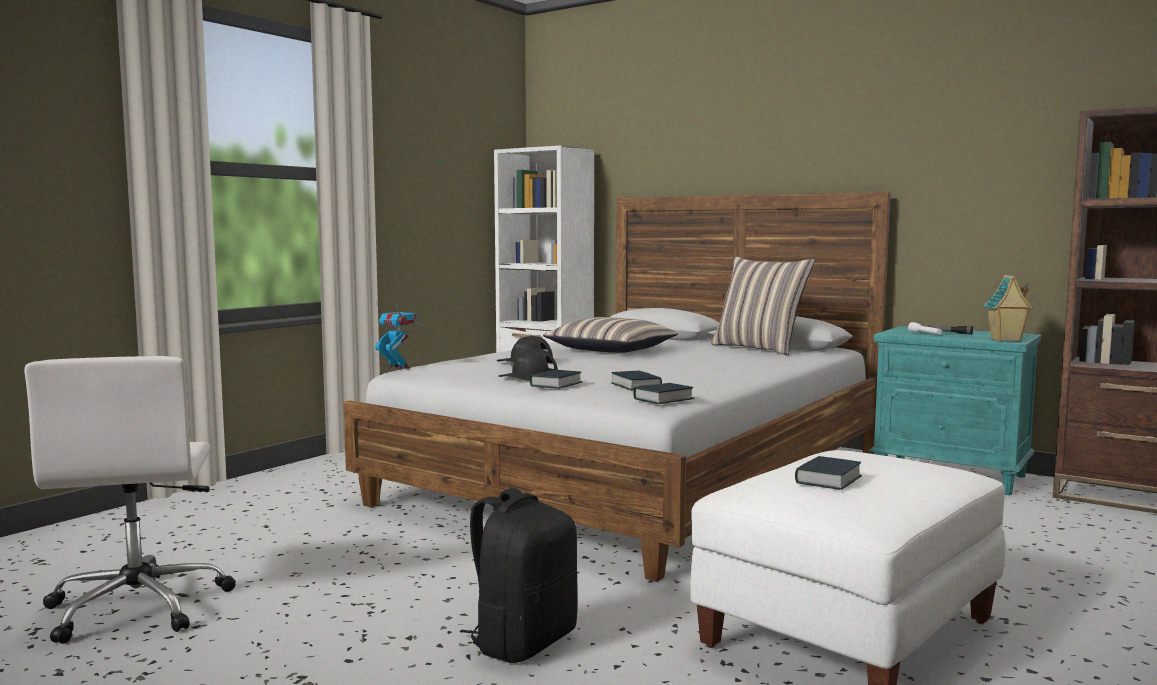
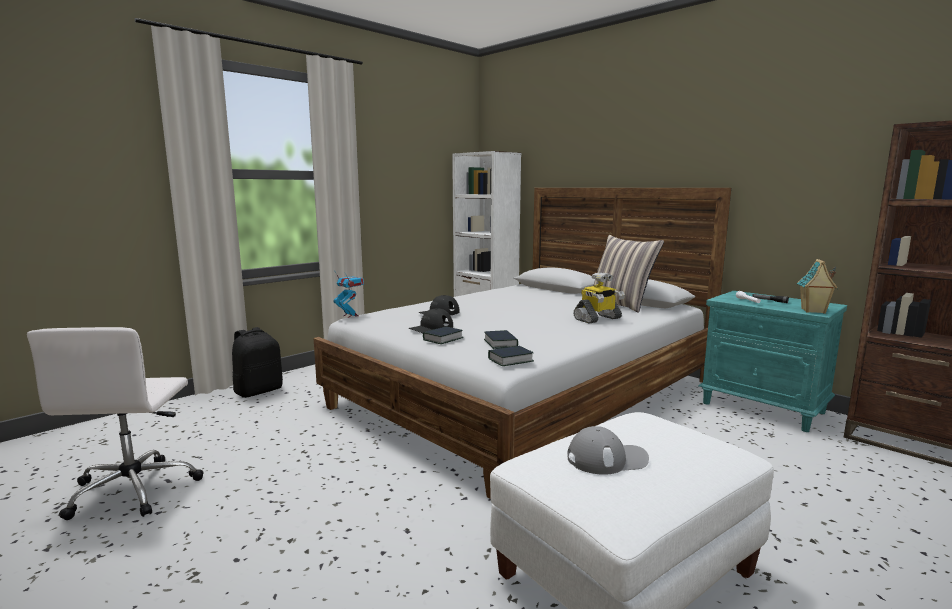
camera: 10 degrees right, 5 degrees up
black backpack [460,488,578,663] -> black backpack moved to [232,327,283,398]
pillow [543,317,678,353] -> none
book [795,456,862,490] -> grey cap [567,426,649,475]
none -> toy robot [573,272,625,323]

